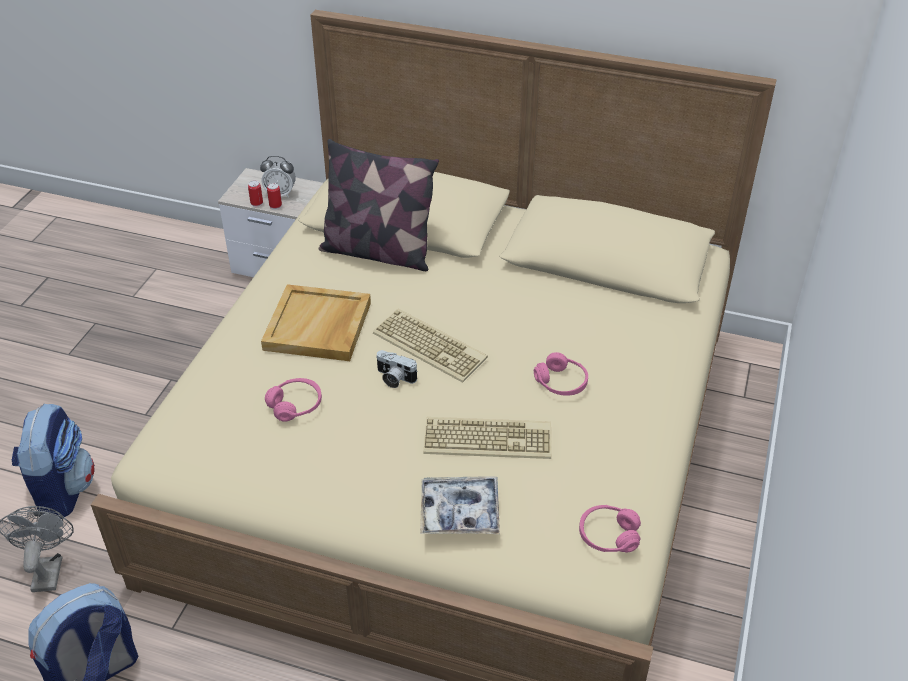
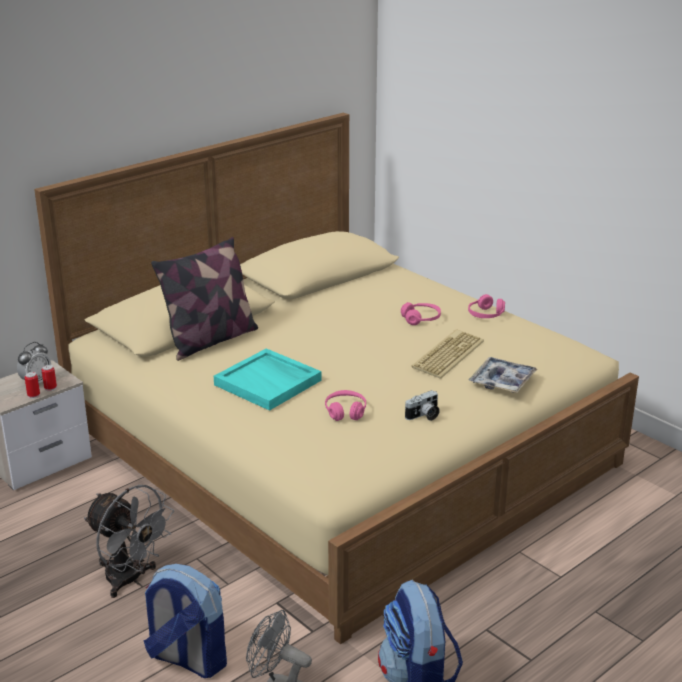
camera: 60 degrees left, 15 degrees down
beige tray [261,284,371,361] -> turquoise tray [214,348,321,411]
keyboard [373,309,488,383] -> none
camera [376,350,418,388] -> camera moved to [405,390,440,421]
pink headphones [579,505,641,552] -> pink headphones moved to [468,294,505,318]
none -> grey fan [84,485,174,598]

